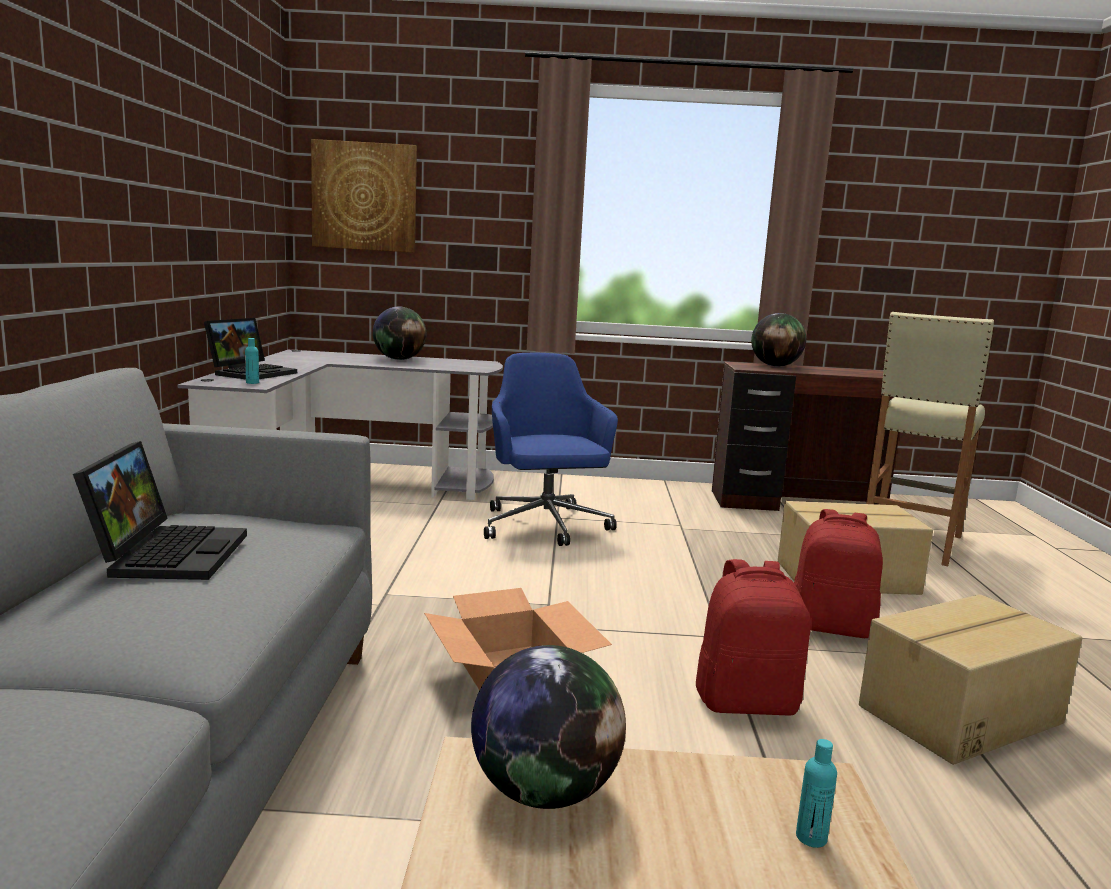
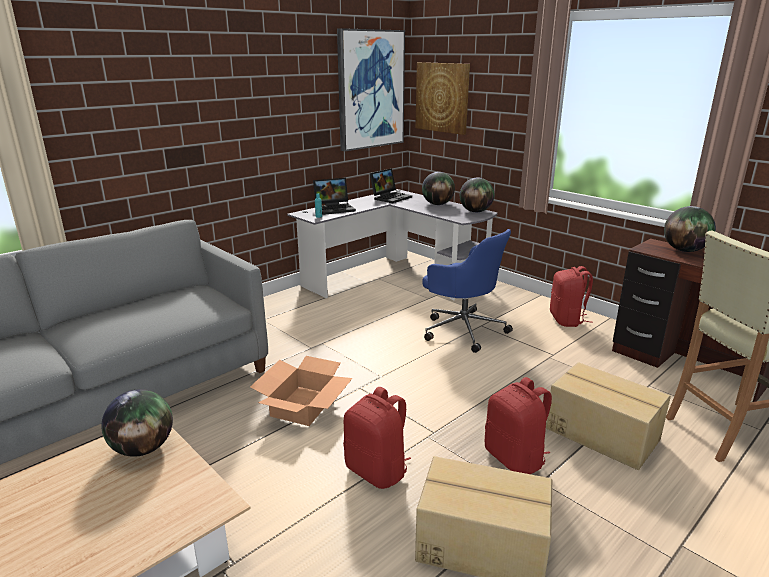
camera: 45 degrees right, 10 degrees up
laptop [73,441,247,580] -> laptop moved to [370,168,412,203]
blue office chair [484,353,618,546] -> blue office chair turned 105 degrees clockwise [422,229,513,353]
turquoise bottle [796,739,837,848] -> none
none -> picture [337,28,405,151]
none -> globe [460,178,494,212]
none -> red backpack [550,266,593,327]

